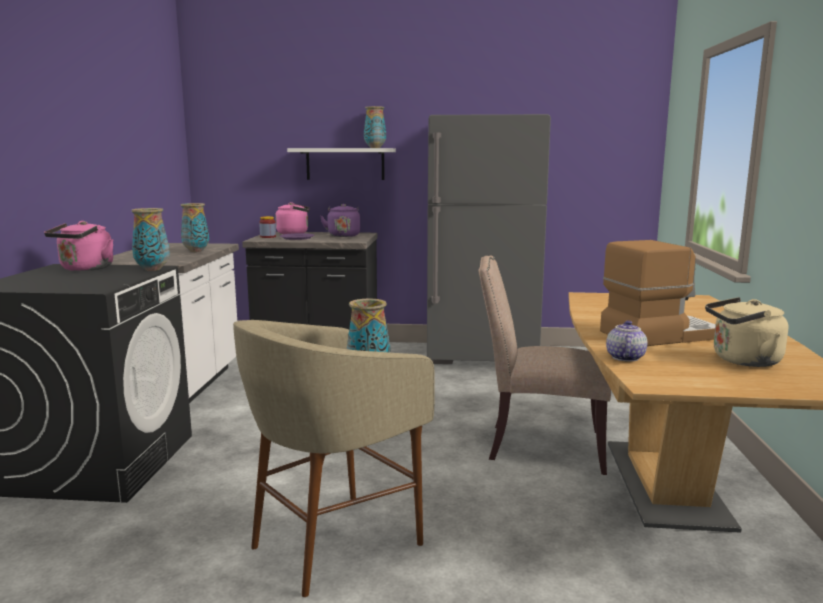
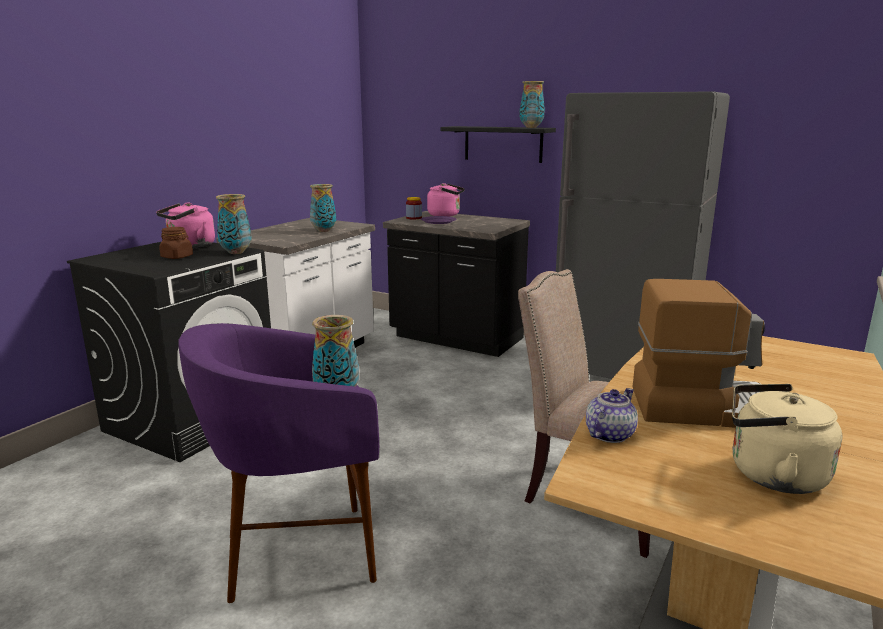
camera: 25 degrees right, 5 degrees up
beige stool [233,320,435,597] -> purple stool [179,323,379,603]
white shelf [287,148,396,180] -> black shelf [441,126,556,163]
purple kettle [320,204,360,237] -> none
none -> brown jar [159,227,193,259]

